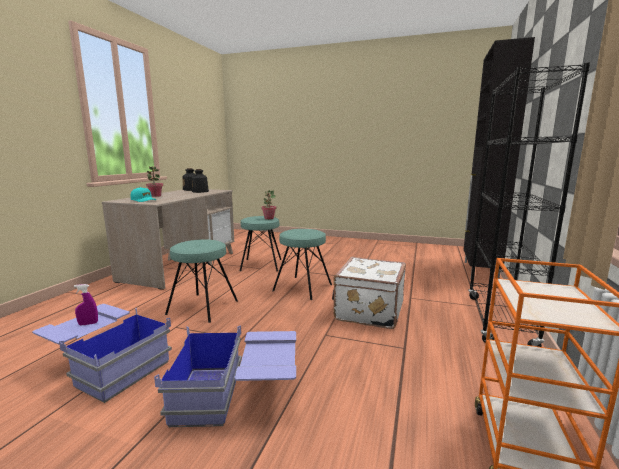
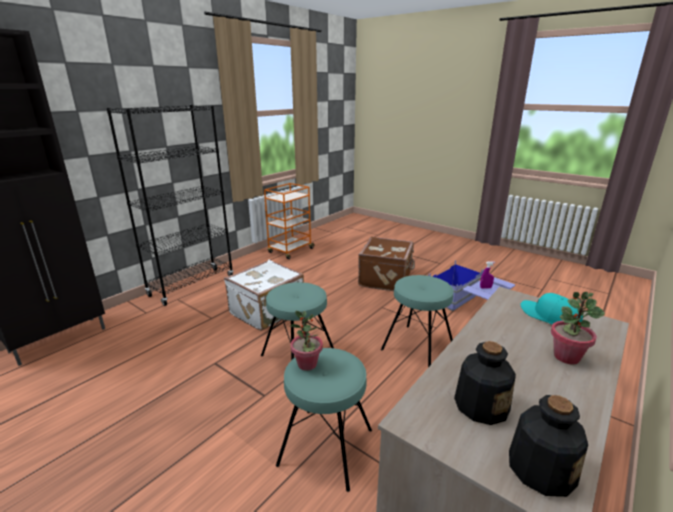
camera: 160 degrees left, 10 degrees up
blue storage box [154,325,296,427] -> brown suitcase [358,237,415,291]

